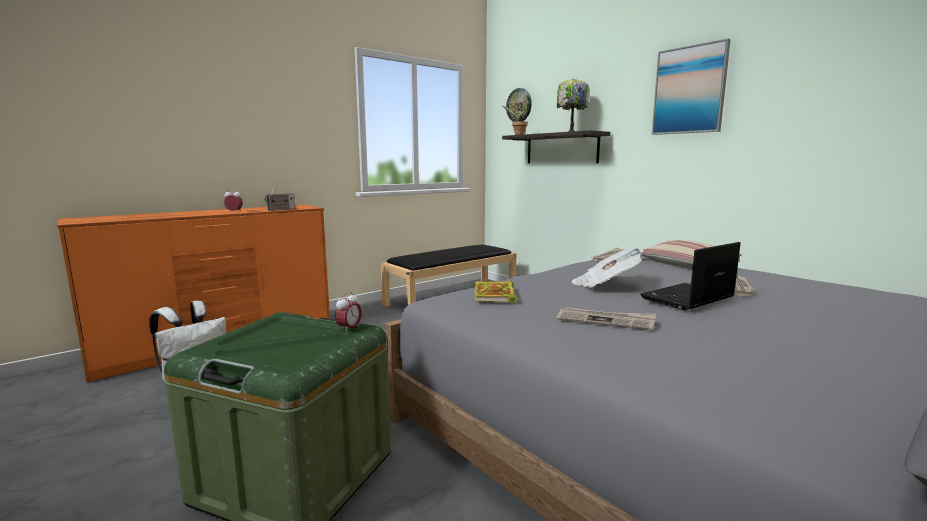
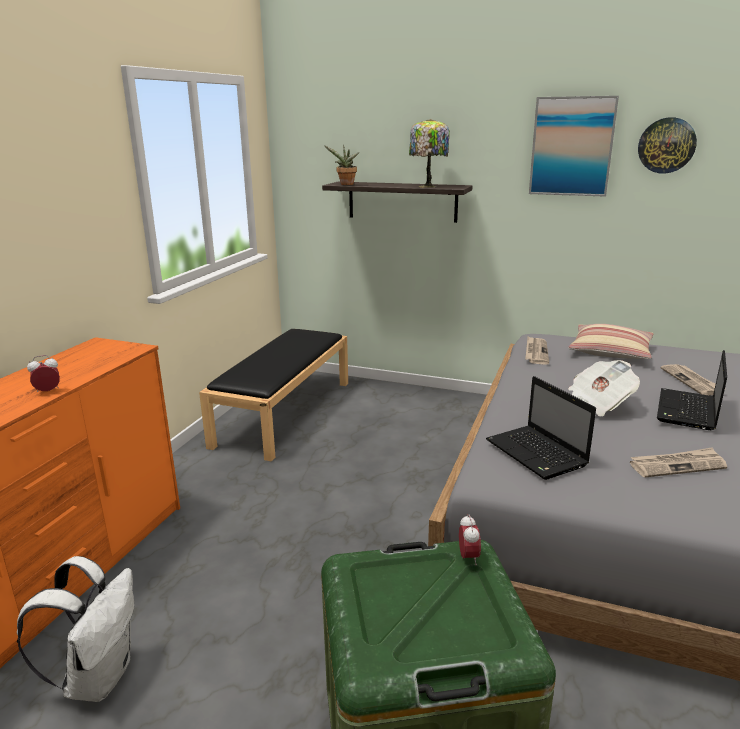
camera: 30 degrees left, 10 degrees up
radio [265,185,295,211] -> none
book [475,281,517,303] -> laptop [486,376,596,480]
wall clock [506,88,532,122] -> wall clock moved to [638,117,697,174]

